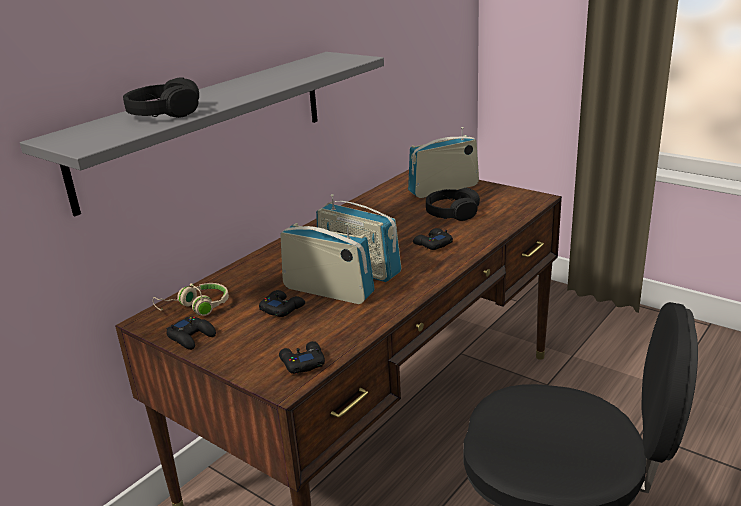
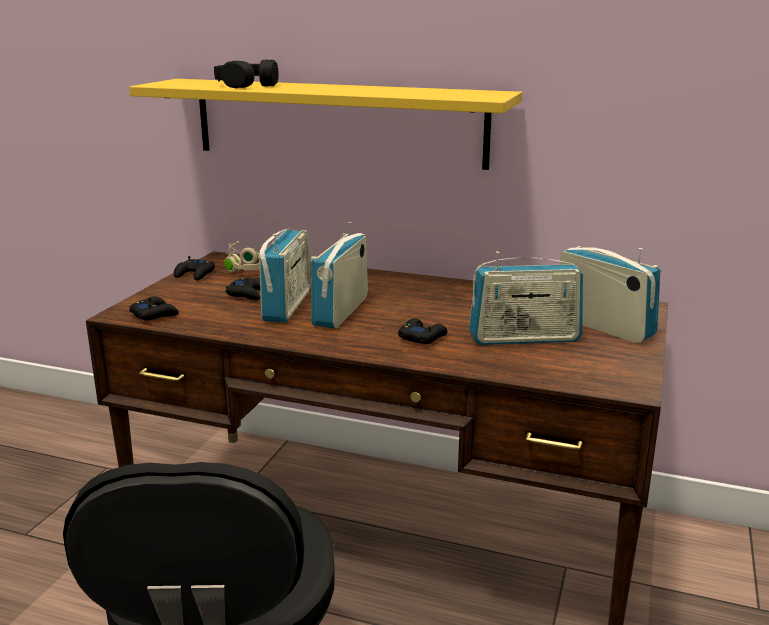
camera: 70 degrees right, 5 degrees down
grey shelf [20,52,384,216] -> yellow shelf [129,79,522,170]
black headphones [426,188,480,221] -> radio [469,251,583,345]

